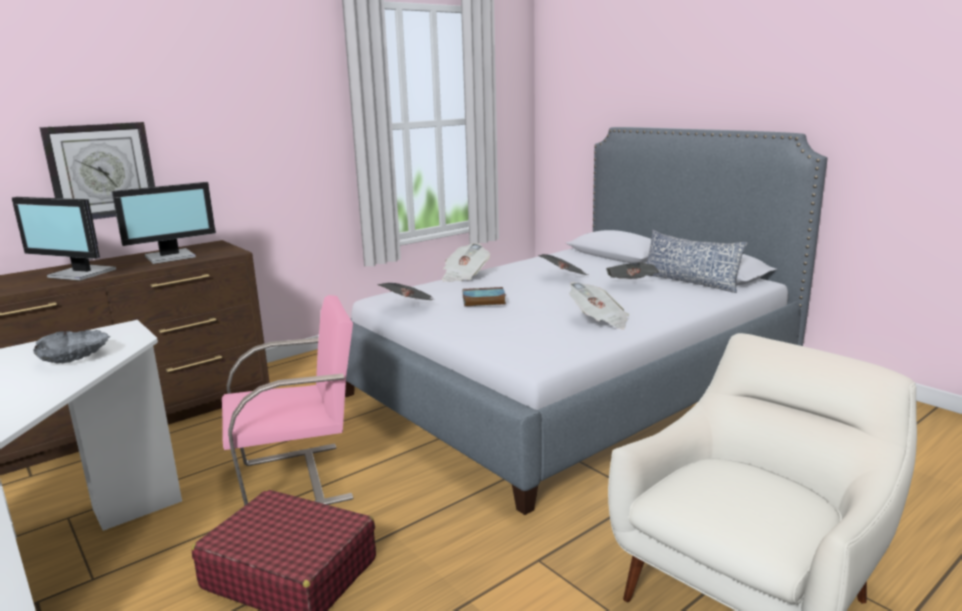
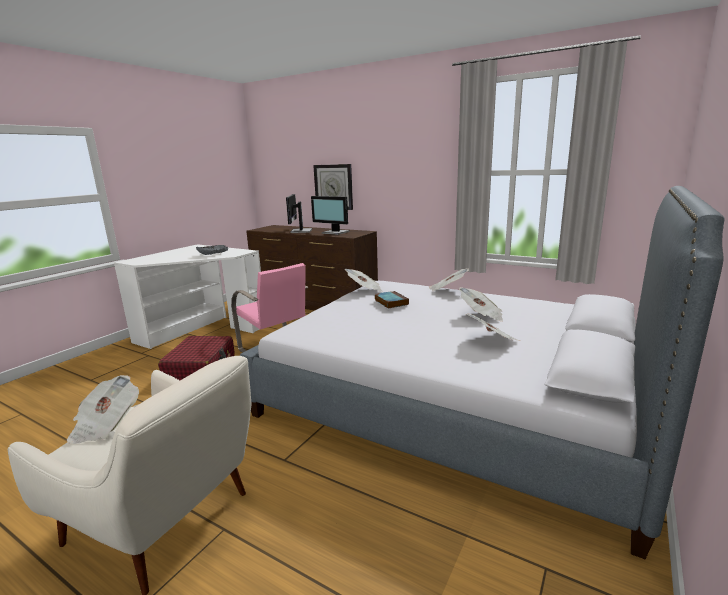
camera: 70 degrees right, 0 degrees up
newspaper [569,282,629,329] -> newspaper moved to [67,375,139,444]
pillow [646,230,748,293] -> none

